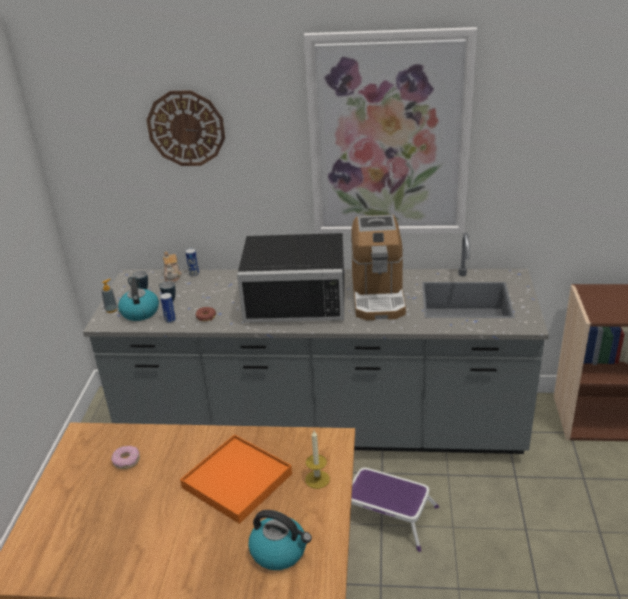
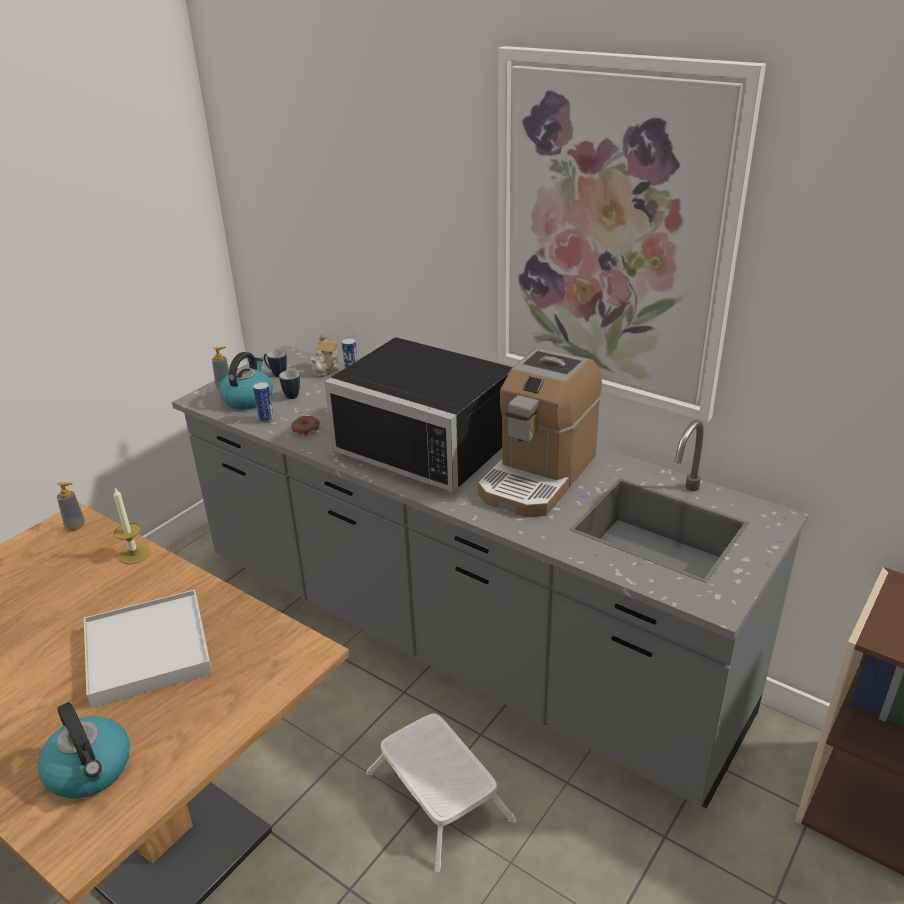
camera: 30 degrees right, 0 degrees up
donut [111,446,140,469] -> none
wall clock [146,90,225,166] -> none
orange tray [180,435,292,524] -> white tray [84,590,212,708]
candle [305,430,330,489] -> candle moved to [113,488,150,564]
purple step ladder [351,468,439,552] -> white step ladder [366,713,516,872]
none -> soap dispenser [57,482,85,531]

